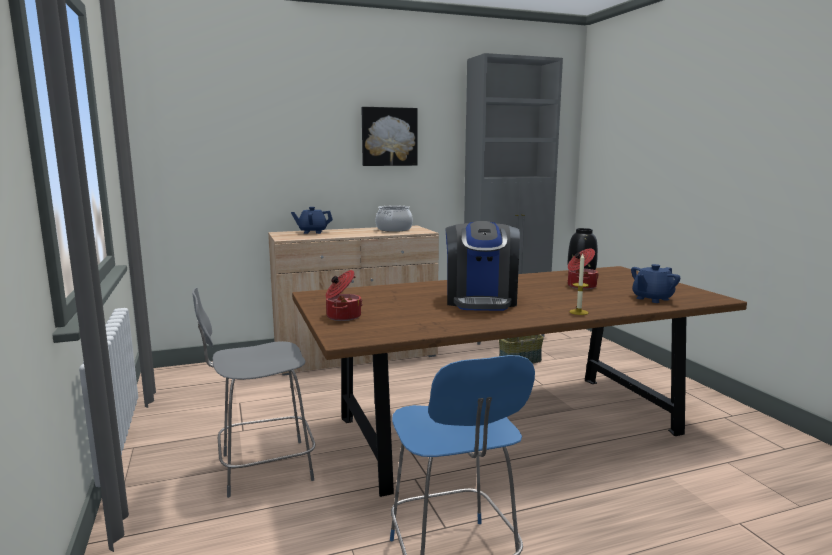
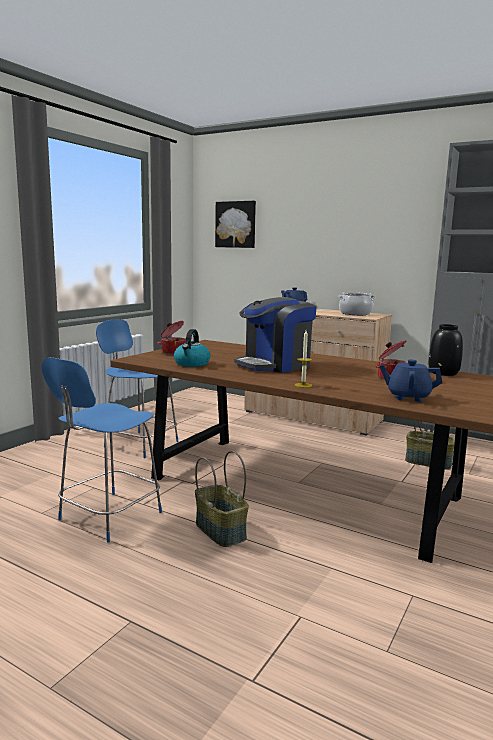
camera: 50 degrees right, 0 degrees up
grey chair [192,287,315,498] -> blue chair [96,319,179,458]
picture [361,107,418,166] -> picture moved to [215,201,256,248]
none -> kettle [174,329,211,367]
none -> basket [195,451,249,547]

